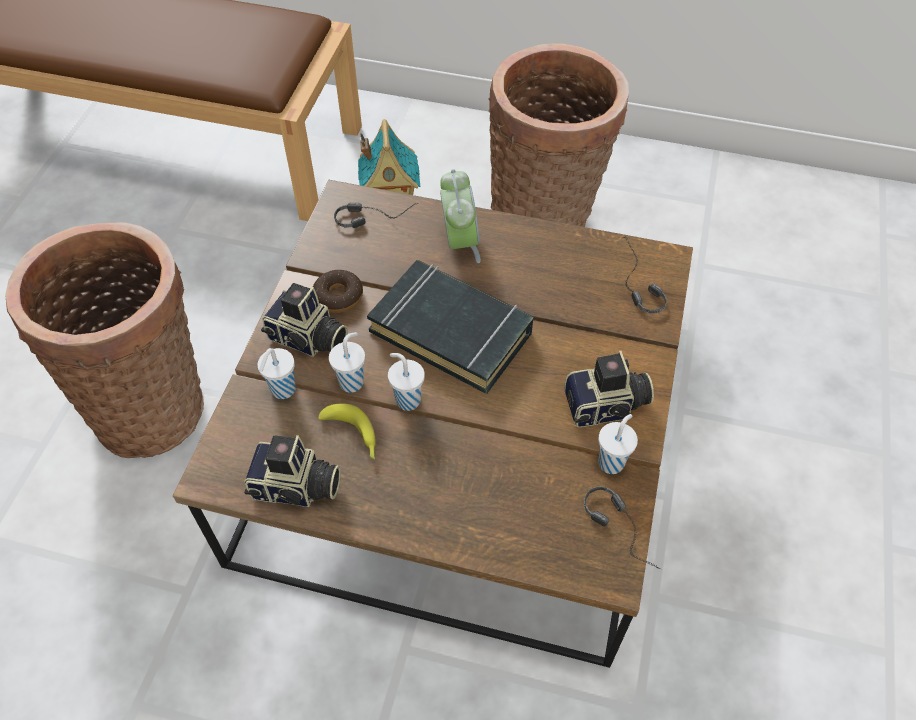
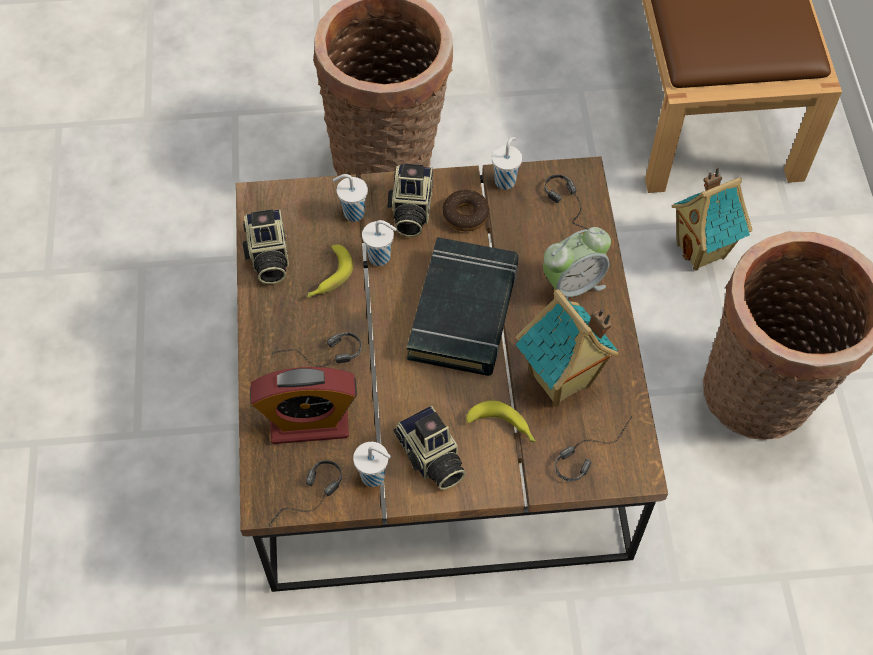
camera: 70 degrees right, 5 degrees up
white cup [388,353,425,411] -> white cup moved to [492,137,522,190]
none -> alarm clock [250,367,357,444]
none -> headphones [271,332,362,367]
none -> banana [466,400,536,442]
none -> toy house [516,289,619,407]

